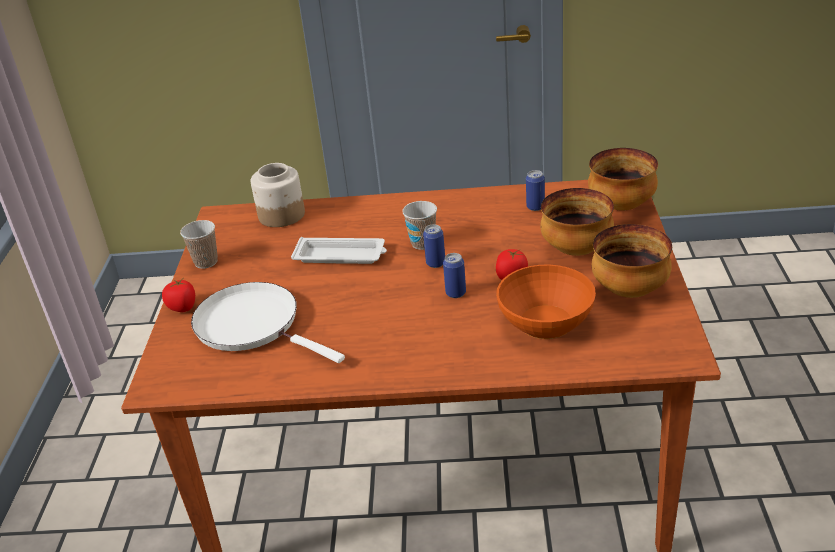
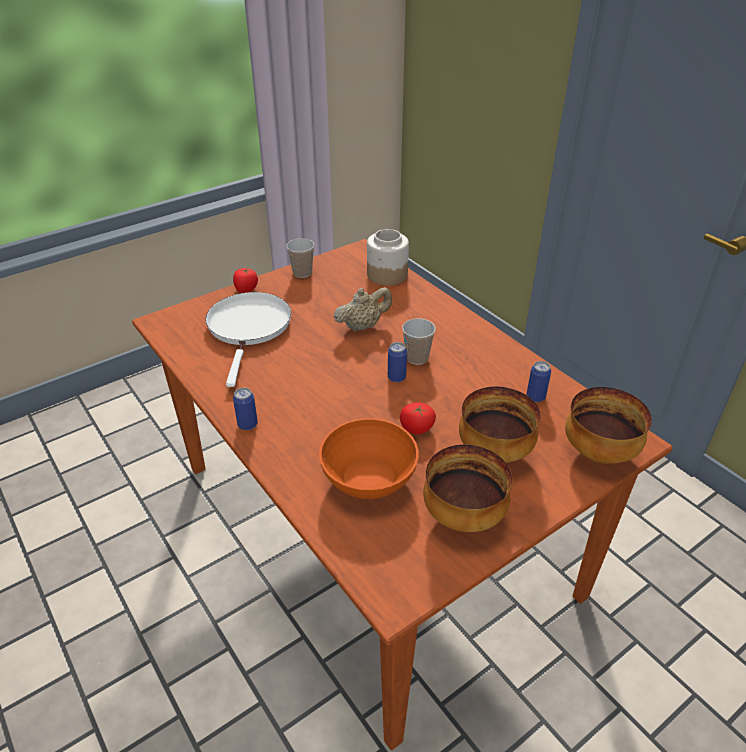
camera: 50 degrees right, 5 degrees up
white tray [291,237,387,264] -> beige teapot [334,287,392,332]
can [443,253,466,298] -> can moved to [233,388,258,430]

